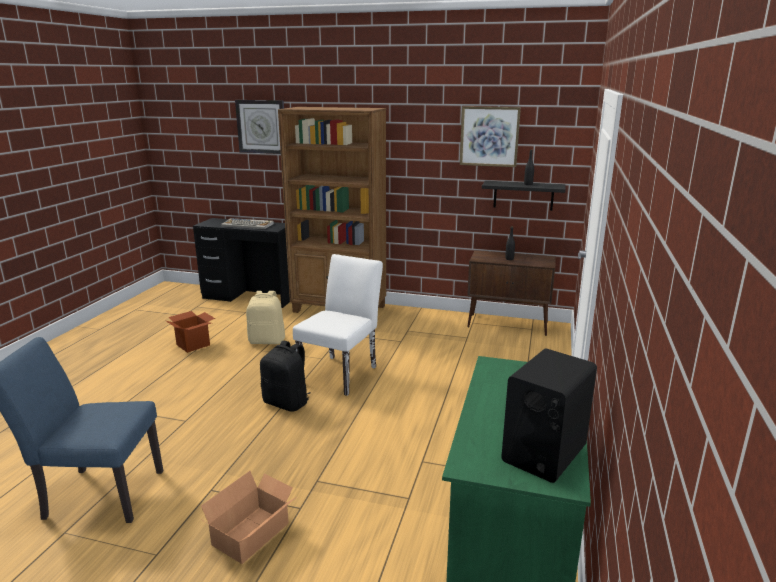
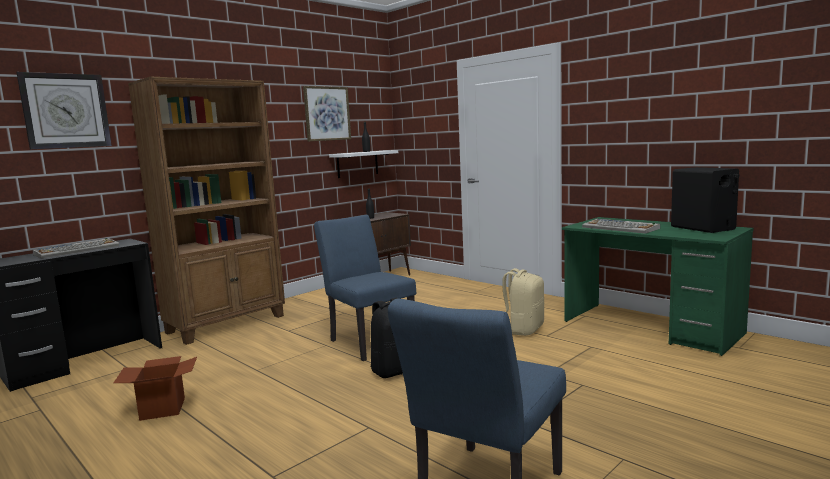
camera: 60 degrees left, 10 degrees down
cardboard box [201,471,295,564] -> none
beige backpack [246,291,285,344] -> beige backpack moved to [503,268,545,336]
white chair [293,254,383,396] -> blue chair [314,215,416,361]
black shelf [482,181,566,211] -> white shelf [329,150,398,178]
none -> keyboard [582,219,660,234]

